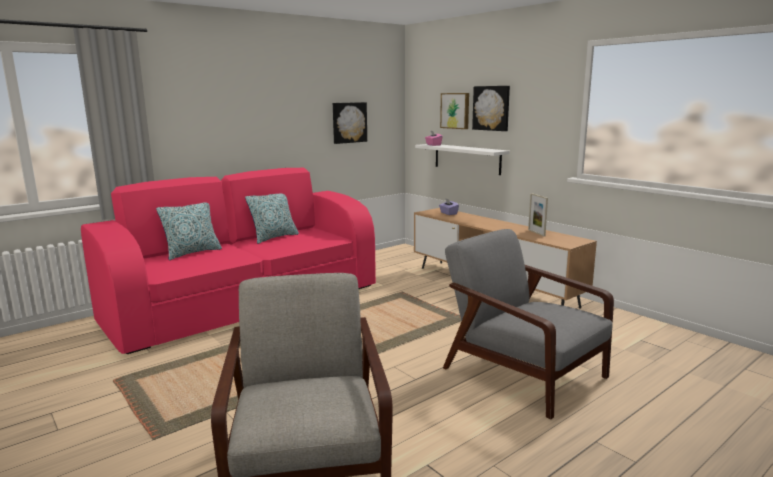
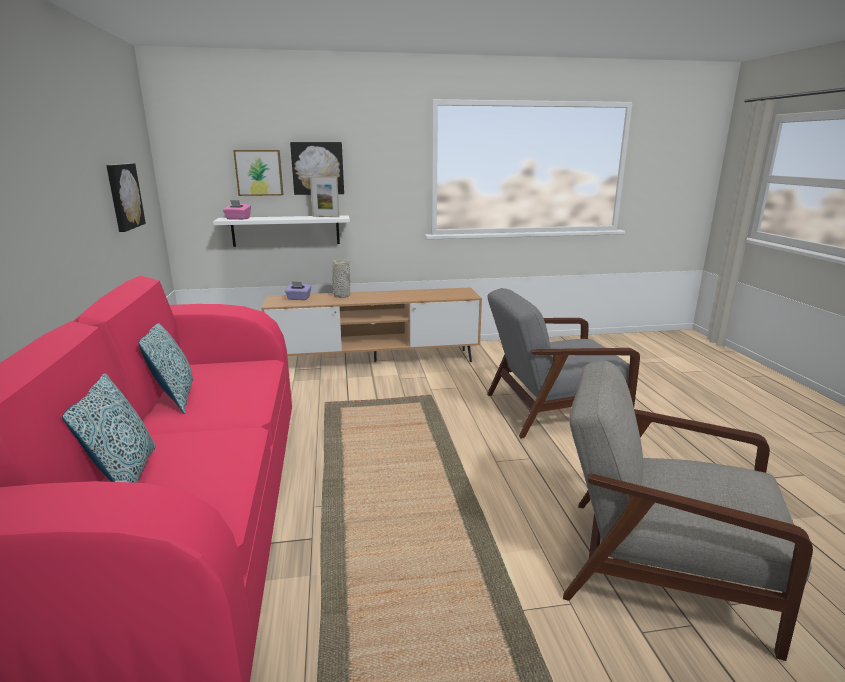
camera: 60 degrees left, 5 degrees up
picture frame [528,193,548,236] -> picture frame moved to [310,176,339,217]
none -> grey vase [332,259,350,298]

